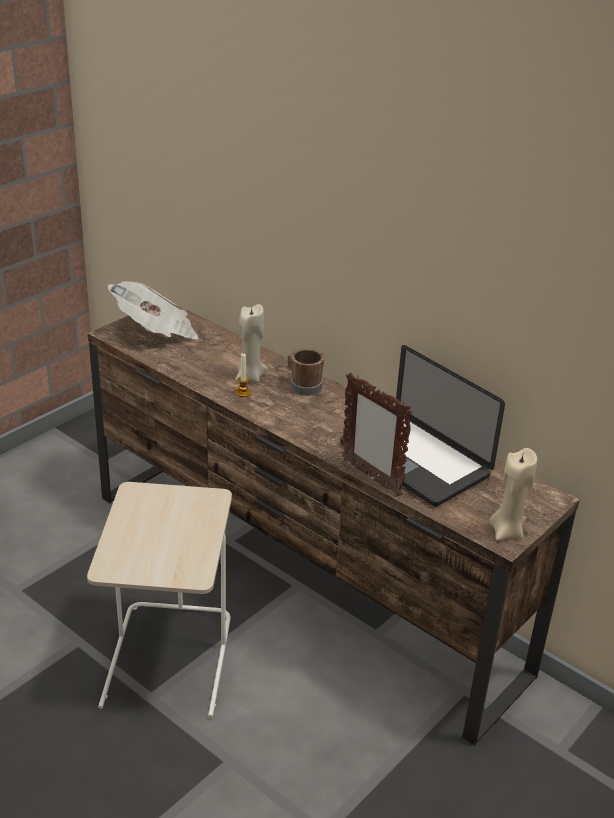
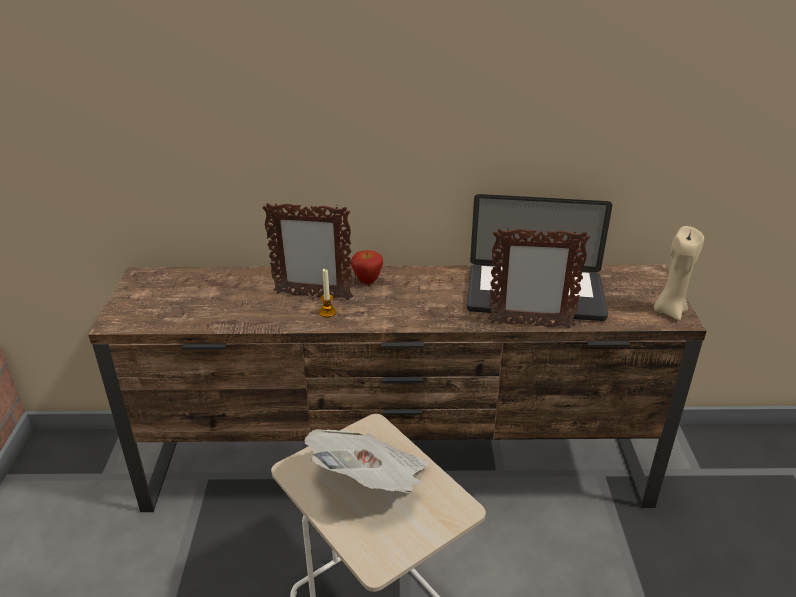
camera: 40 degrees left, 0 degrees up
newspaper [108,281,198,339] -> newspaper moved to [305,429,429,493]
beige candle [235,304,268,383] -> picture frame [262,202,353,300]
brown mug [288,349,325,396] -> apple [351,250,383,284]

